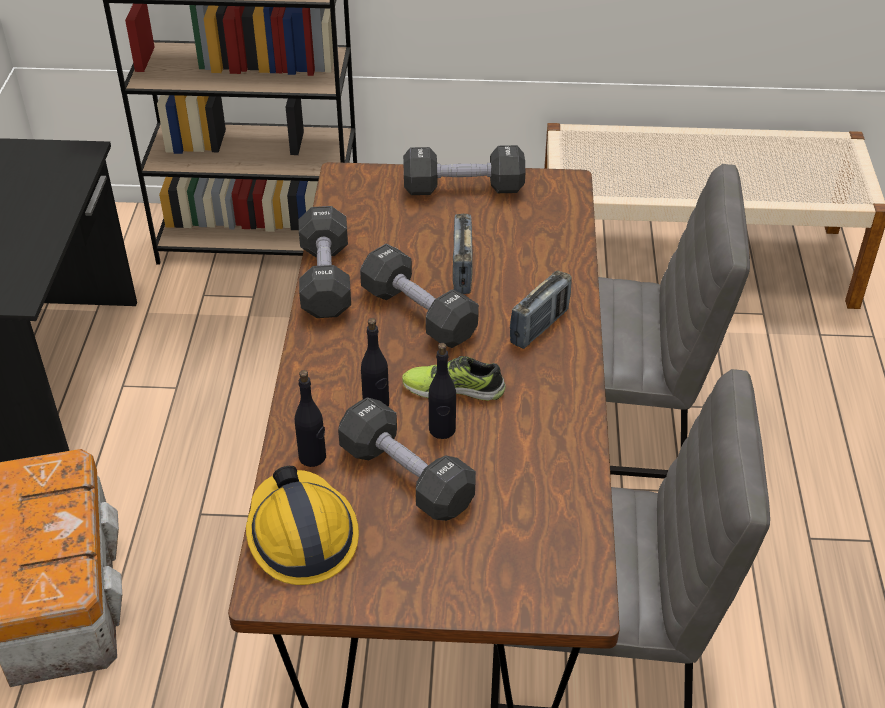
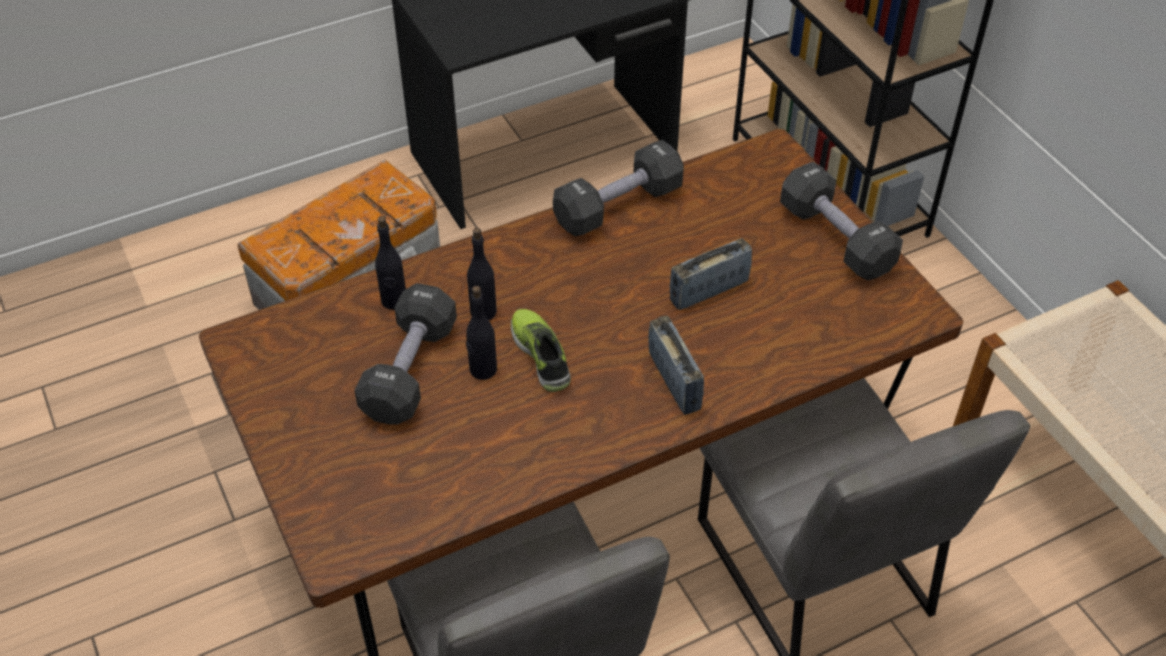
camera: 60 degrees right, 5 degrees up
hard hat [246,466,359,585] -> none
black dumbbell [360,244,479,348] -> none
radio [510,270,572,349] -> radio turned 120 degrees counterclockwise [648,316,704,415]

